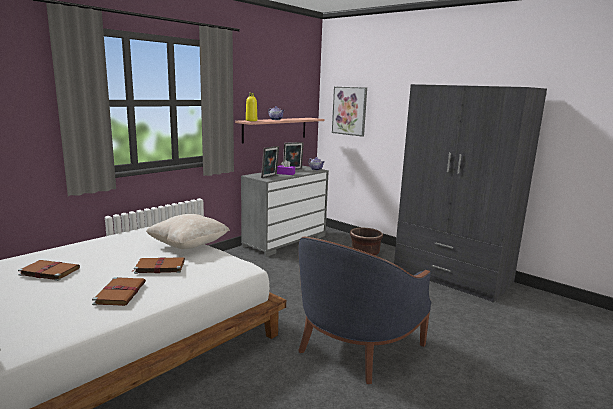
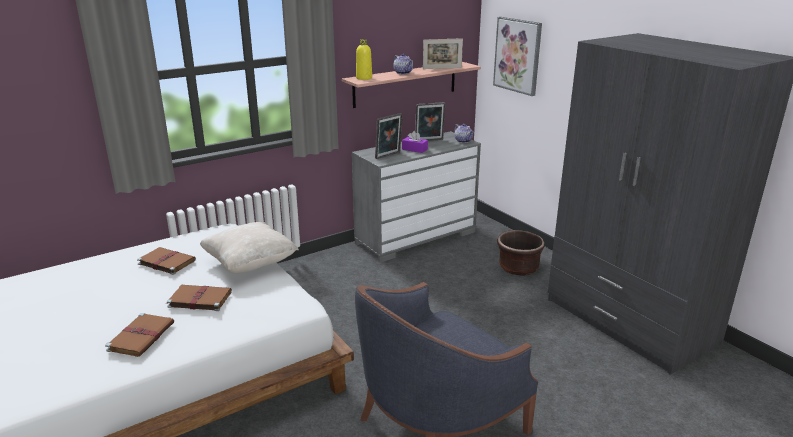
camera: 15 degrees right, 10 degrees up
brown book [18,260,80,281] -> brown book moved to [137,247,196,275]
none -> picture frame [423,38,463,69]

